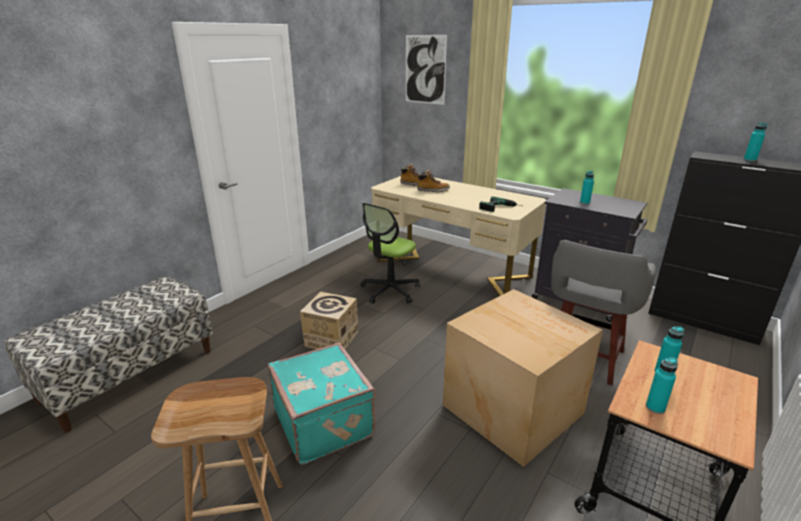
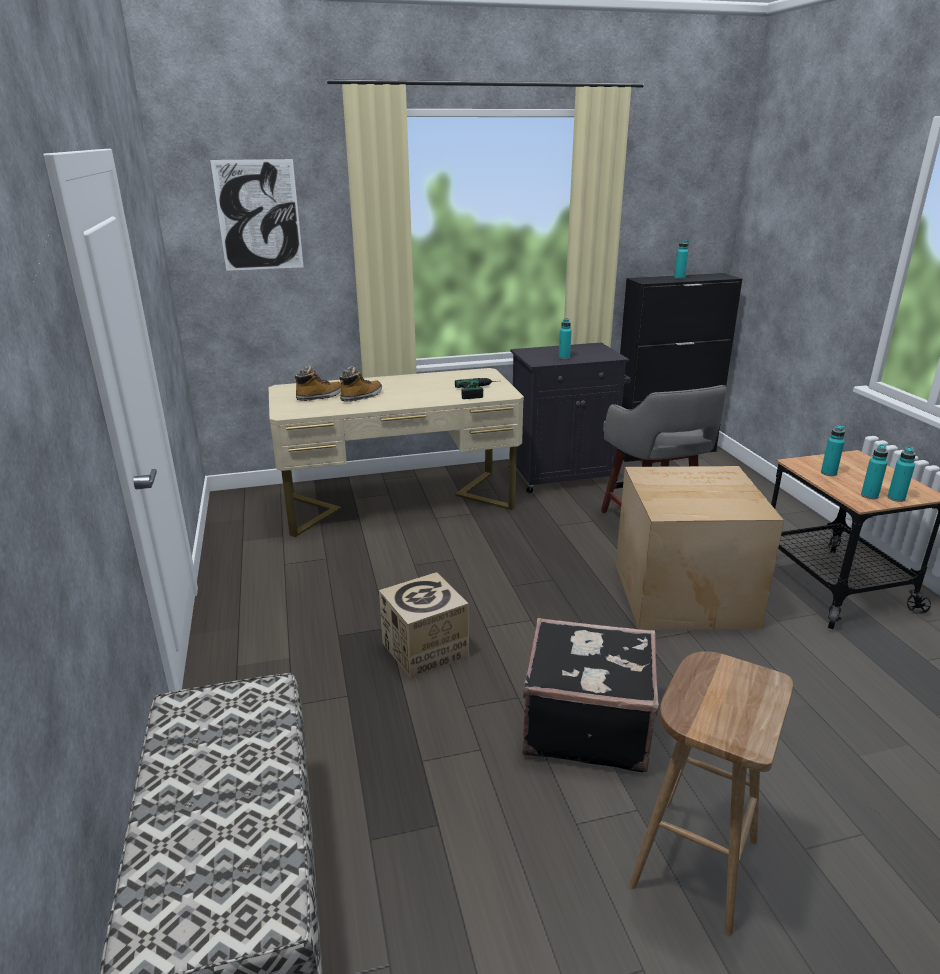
camera: 50 degrees left, 0 degrees up
turquoise suitcase [268,343,375,465] -> black suitcase [522,618,659,772]
office chair [360,203,420,304] -> none
none -> turquoise bottle [887,447,916,502]

